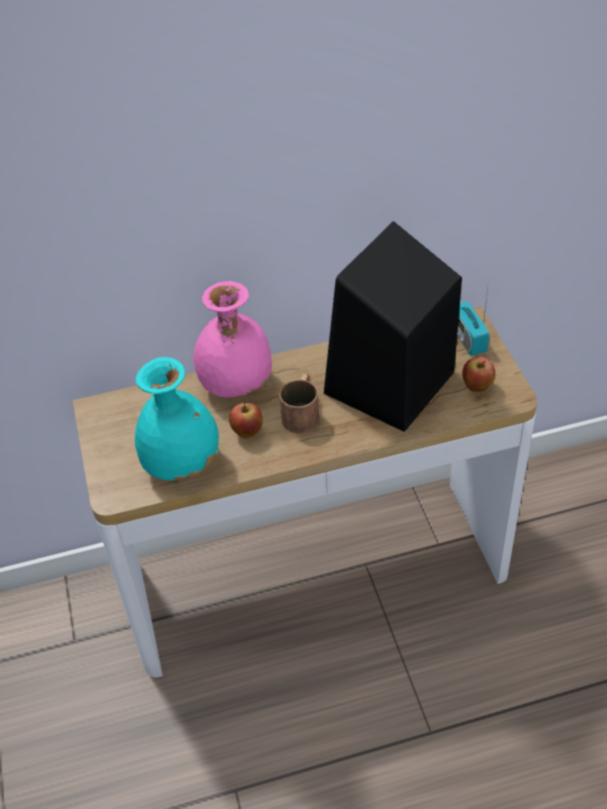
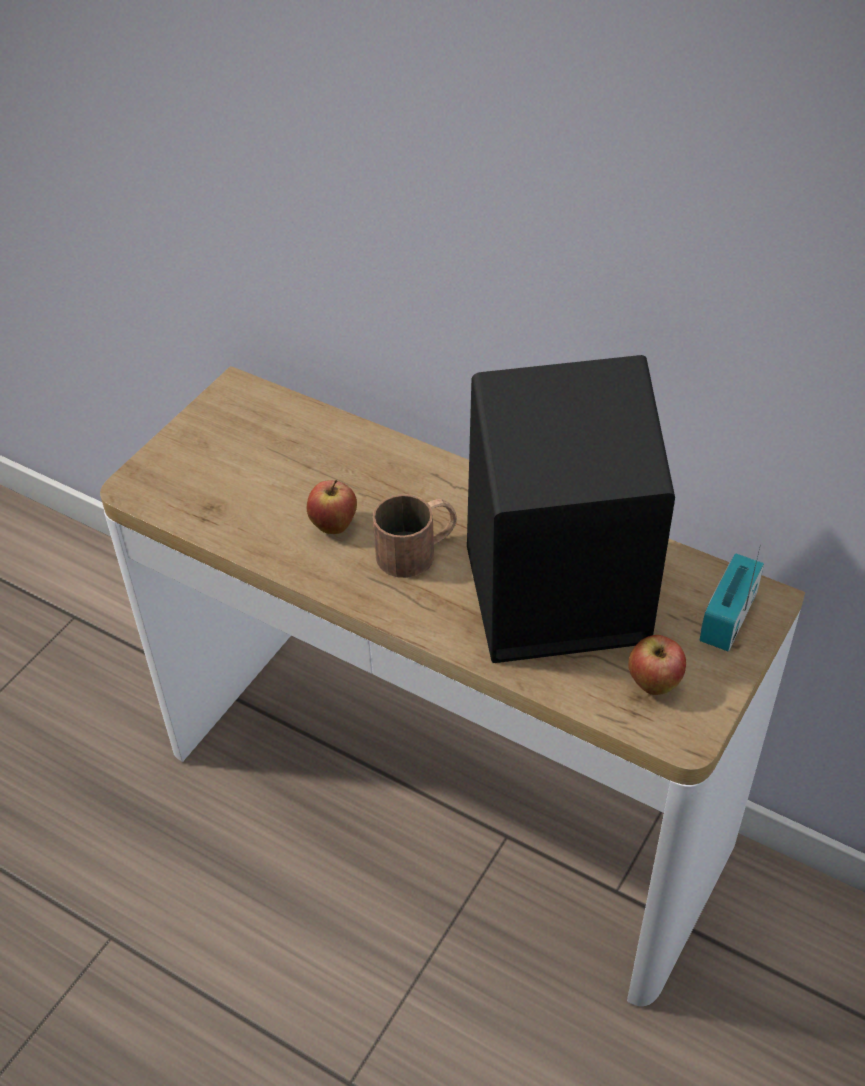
camera: 45 degrees right, 0 degrees up
turquoise vase [135,357,219,480] -> none
pink vase [193,281,272,398] -> none

